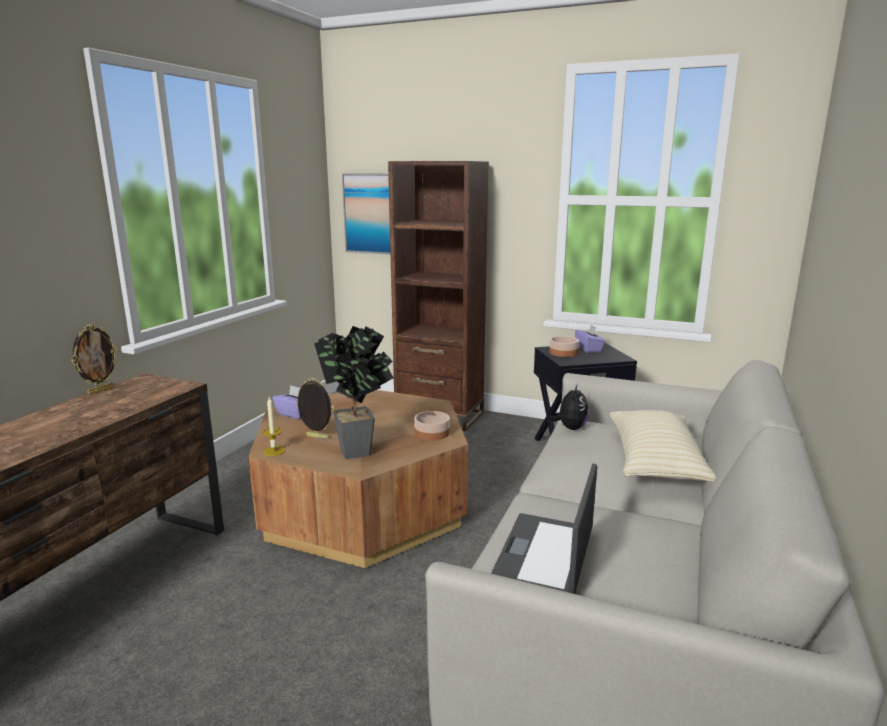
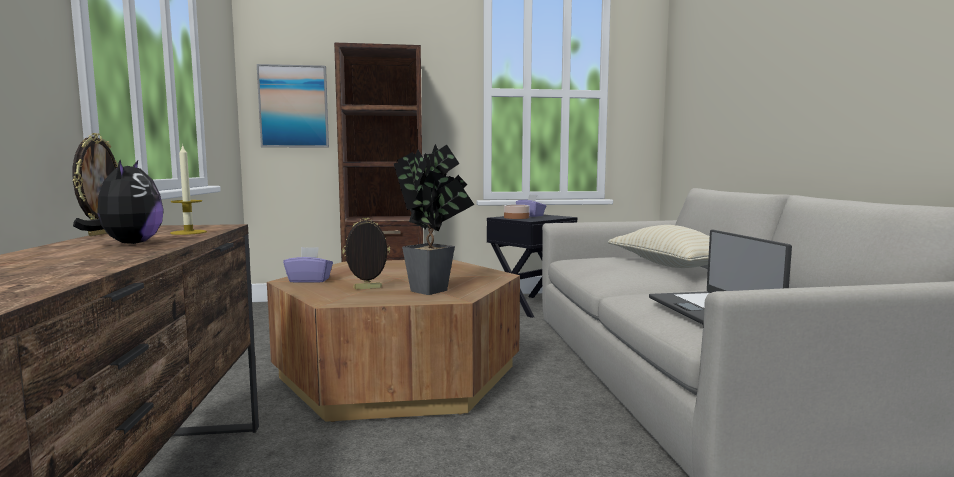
camera: 30 degrees left, 10 degrees down
candle [263,397,285,456] -> candle moved to [170,144,207,235]
bowl [414,411,450,441] -> none
plush toy [549,384,589,430] -> plush toy moved to [73,160,164,244]

